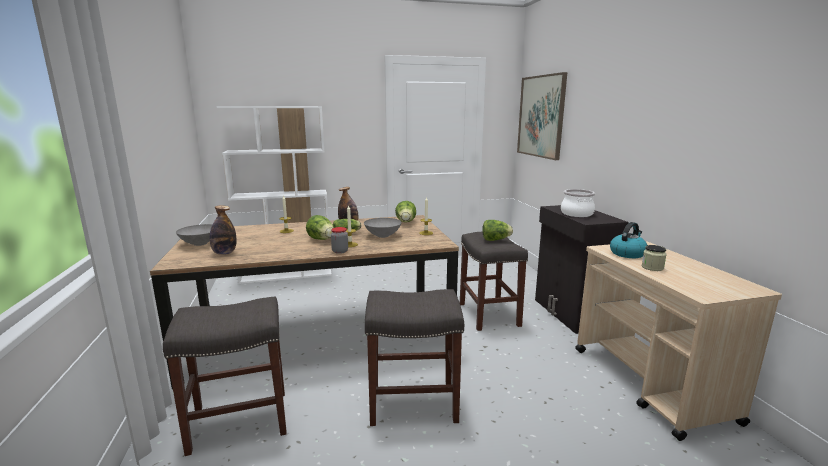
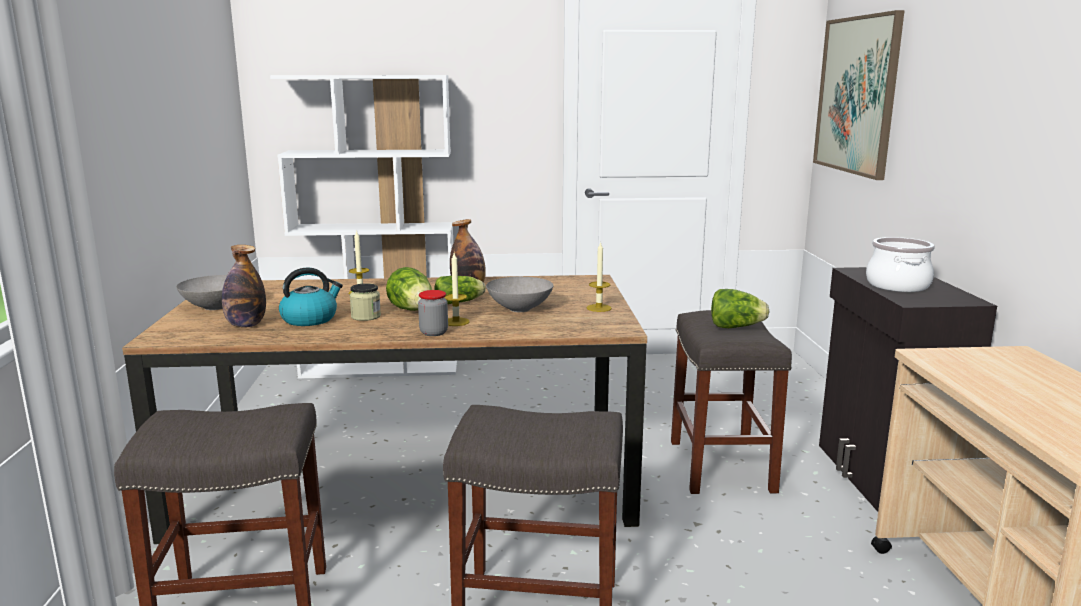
camera: 10 degrees right, 0 degrees up
lettuce [395,201,416,222] -> none
kettle [610,222,647,258] -> kettle moved to [279,267,343,326]
jar [642,245,667,271] -> jar moved to [350,283,381,321]

